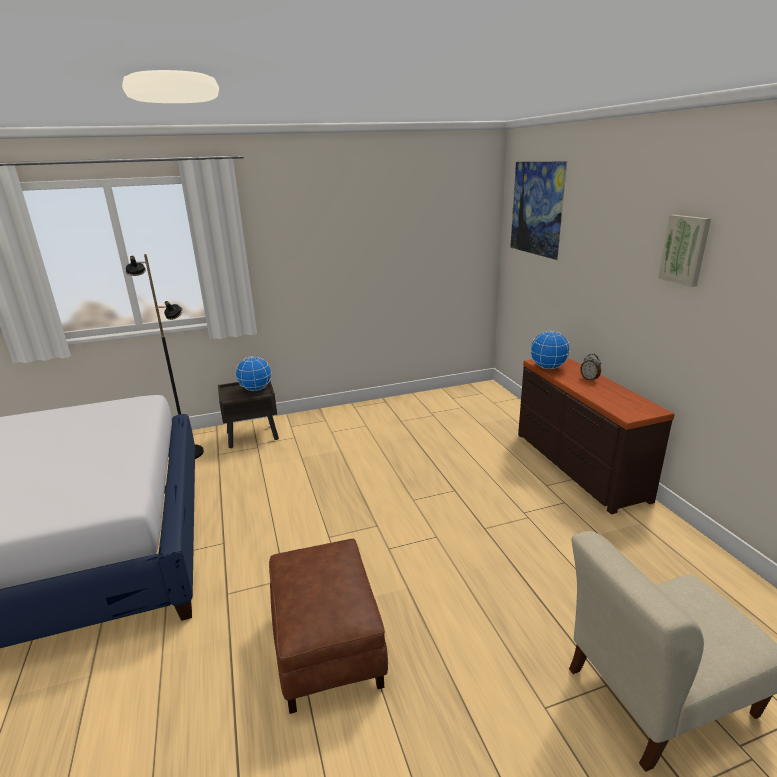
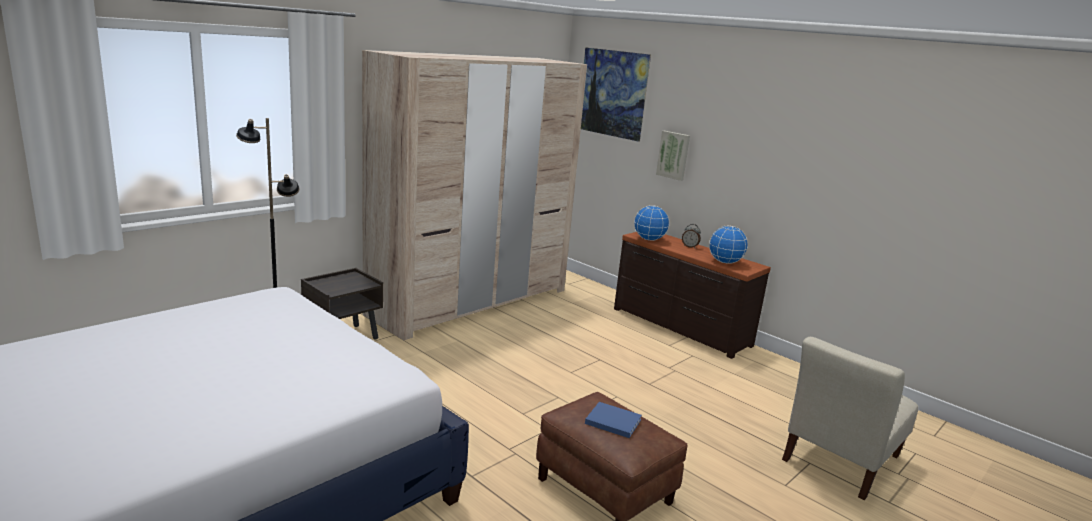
camera: 30 degrees left, 5 degrees down
globe [235,356,272,391] -> globe moved to [709,225,748,264]
picture [658,215,711,287] -> picture moved to [656,131,690,181]
none -> beige wardrobe [362,50,587,340]
none -> blue book [585,402,642,438]

